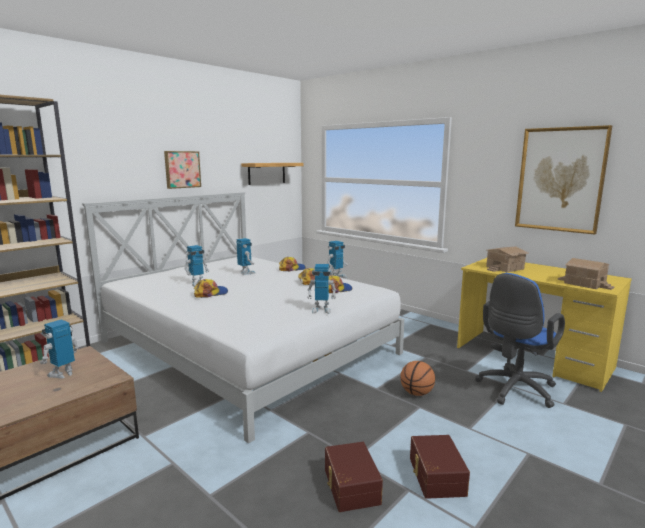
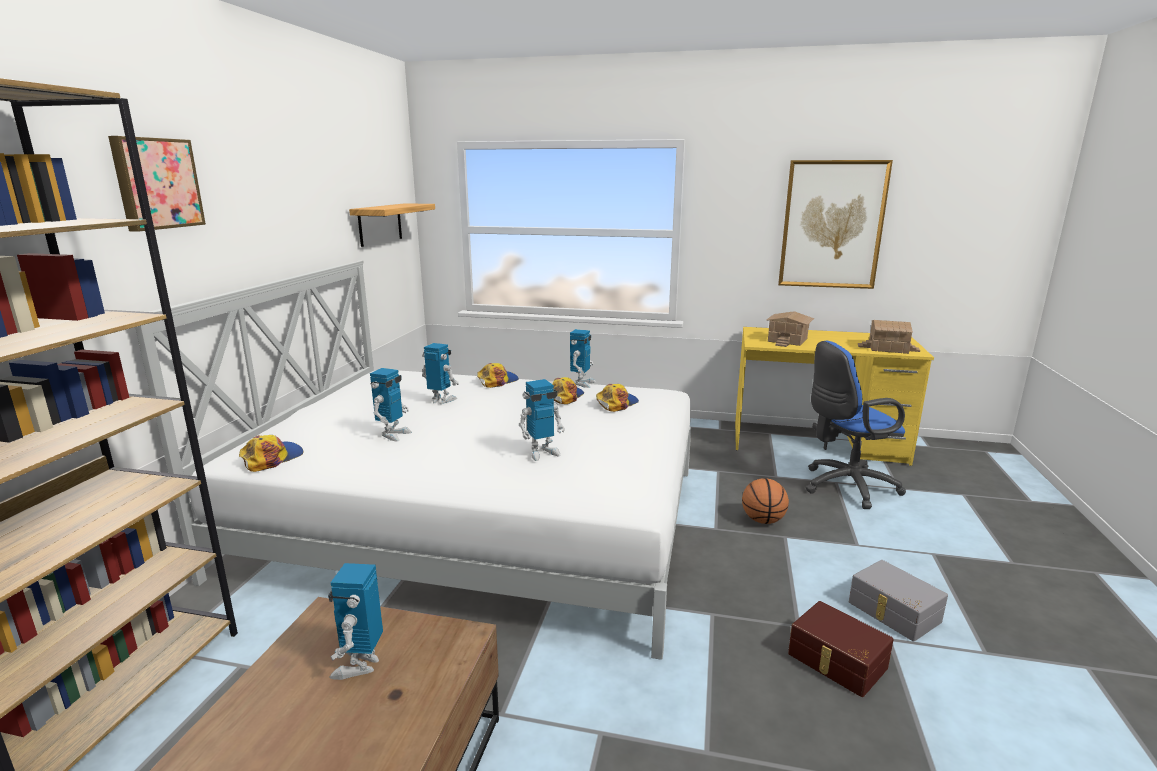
camera: 30 degrees left, 5 degrees up
picture [164,151,201,189] -> picture moved to [108,136,206,232]
cap [194,279,228,298] -> cap moved to [239,435,304,472]
toy robot [307,264,336,314] -> toy robot moved to [519,379,565,461]
brown storage box [410,435,470,499] -> grey storage box [849,560,948,641]
blue office chair [475,273,565,408] -> blue office chair turned 60 degrees clockwise [806,341,906,509]

